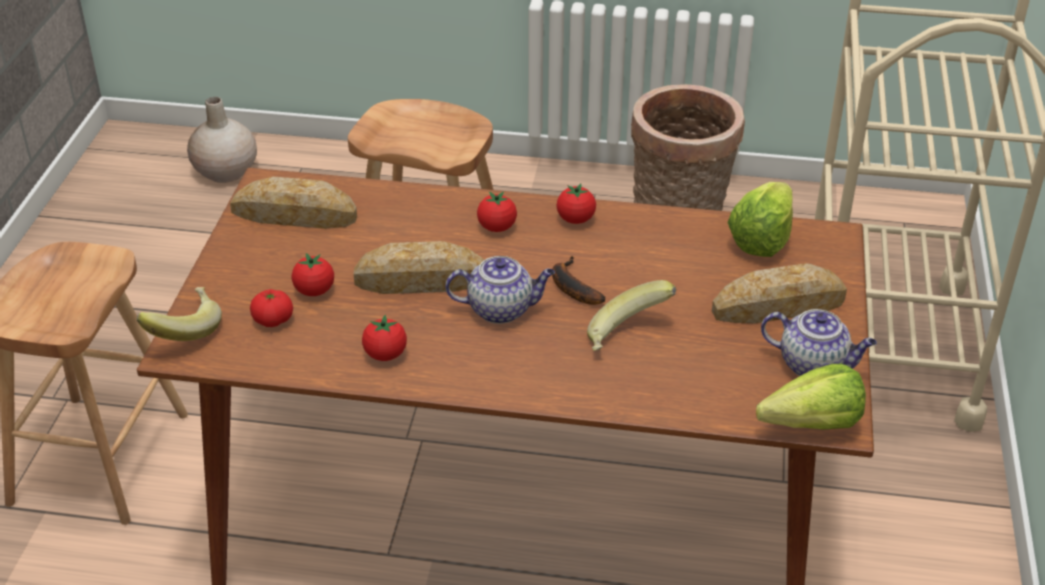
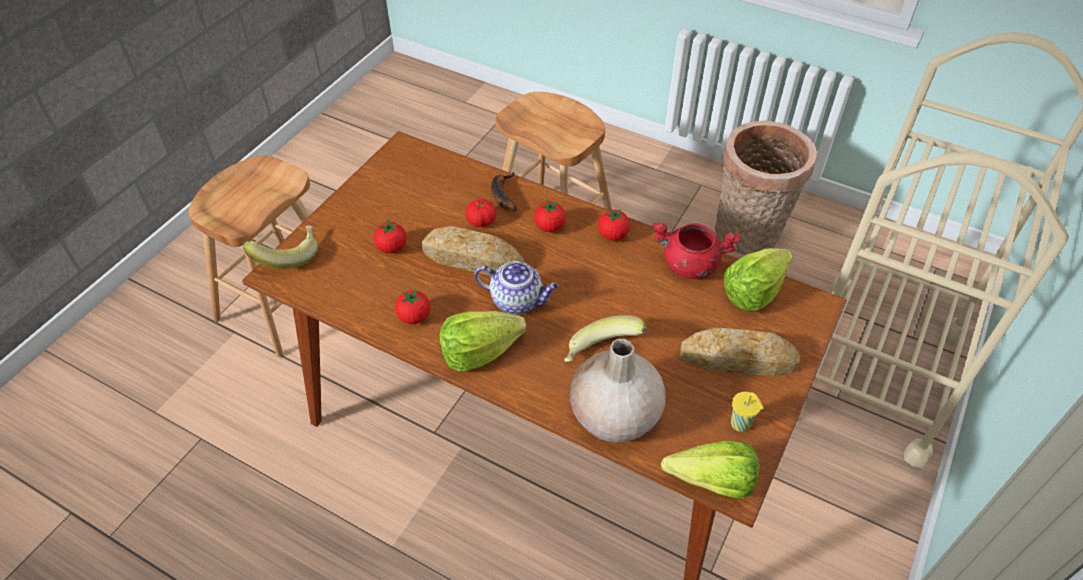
camera: 20 degrees right, 10 degrees up
beige vase [187,97,257,183] -> beige vase moved to [570,339,666,443]
bread [230,176,357,229] -> none
tomato [250,289,293,327] -> tomato moved to [465,199,496,227]
banana [552,256,605,305] -> banana moved to [491,172,517,212]
teapot [761,309,877,376] -> yellow cup [731,392,764,432]
none -> lettuce [439,311,526,372]
none -> red cooking pot [653,223,740,279]

